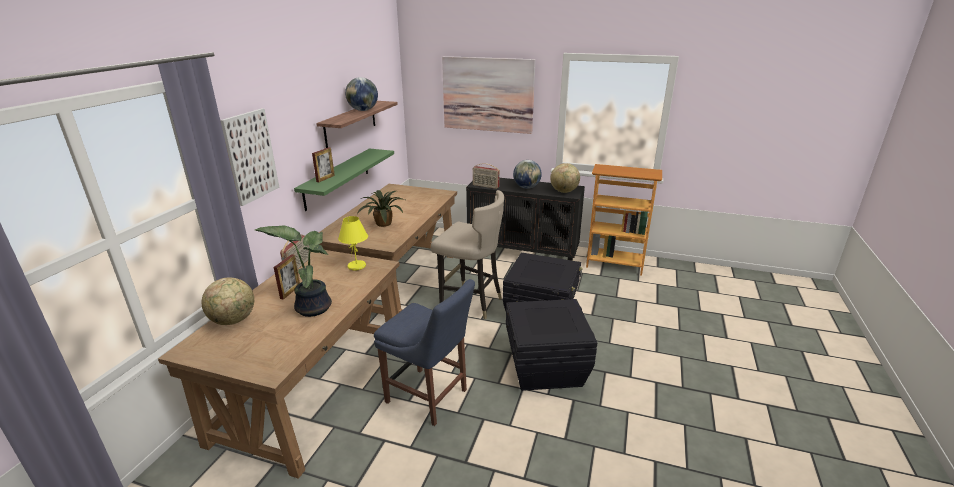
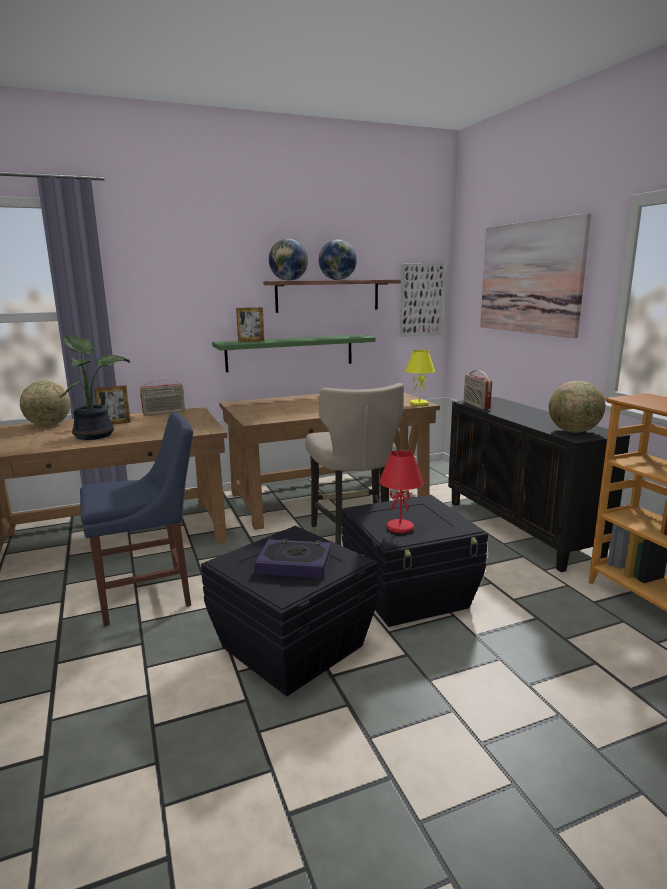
camera: 50 degrees right, 10 degrees down
picture [220,108,279,206] -> picture moved to [400,263,445,337]
yellow table lamp [338,216,368,271] -> yellow table lamp moved to [405,350,435,406]
potted plant [357,190,407,227] -> none
blue chair [374,279,475,426] -> blue chair turned 105 degrees counterclockwise [80,412,193,626]
globe [513,160,542,189] -> globe moved to [269,239,308,281]
none -> book [255,539,332,578]
none -> red table lamp [379,450,424,533]

